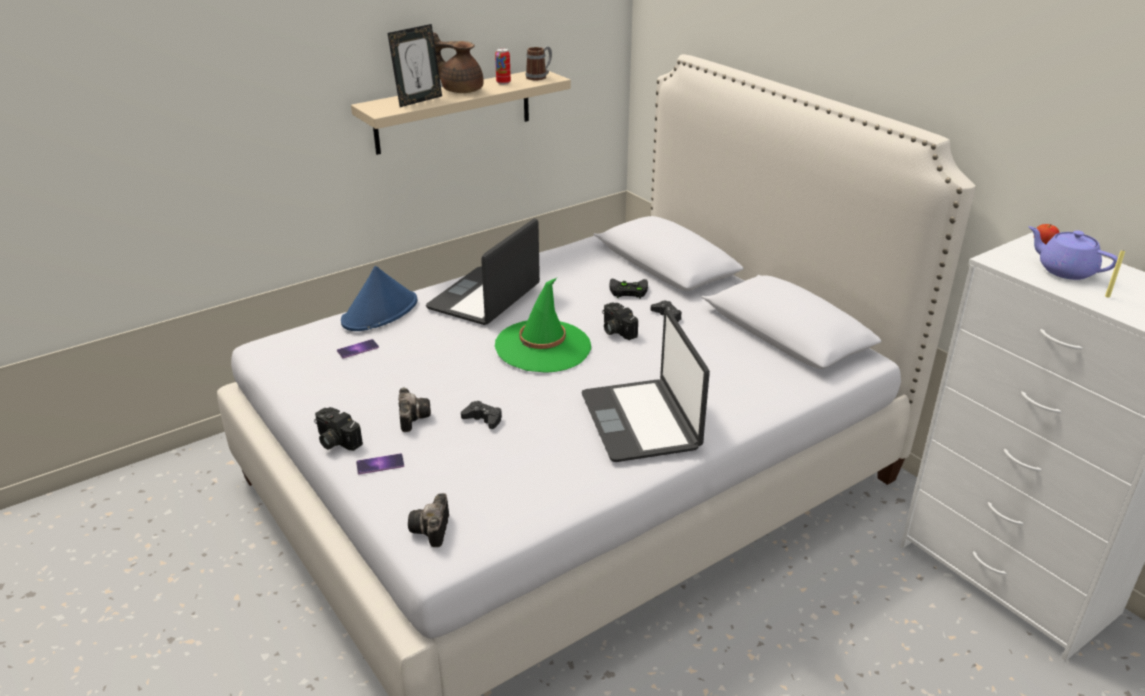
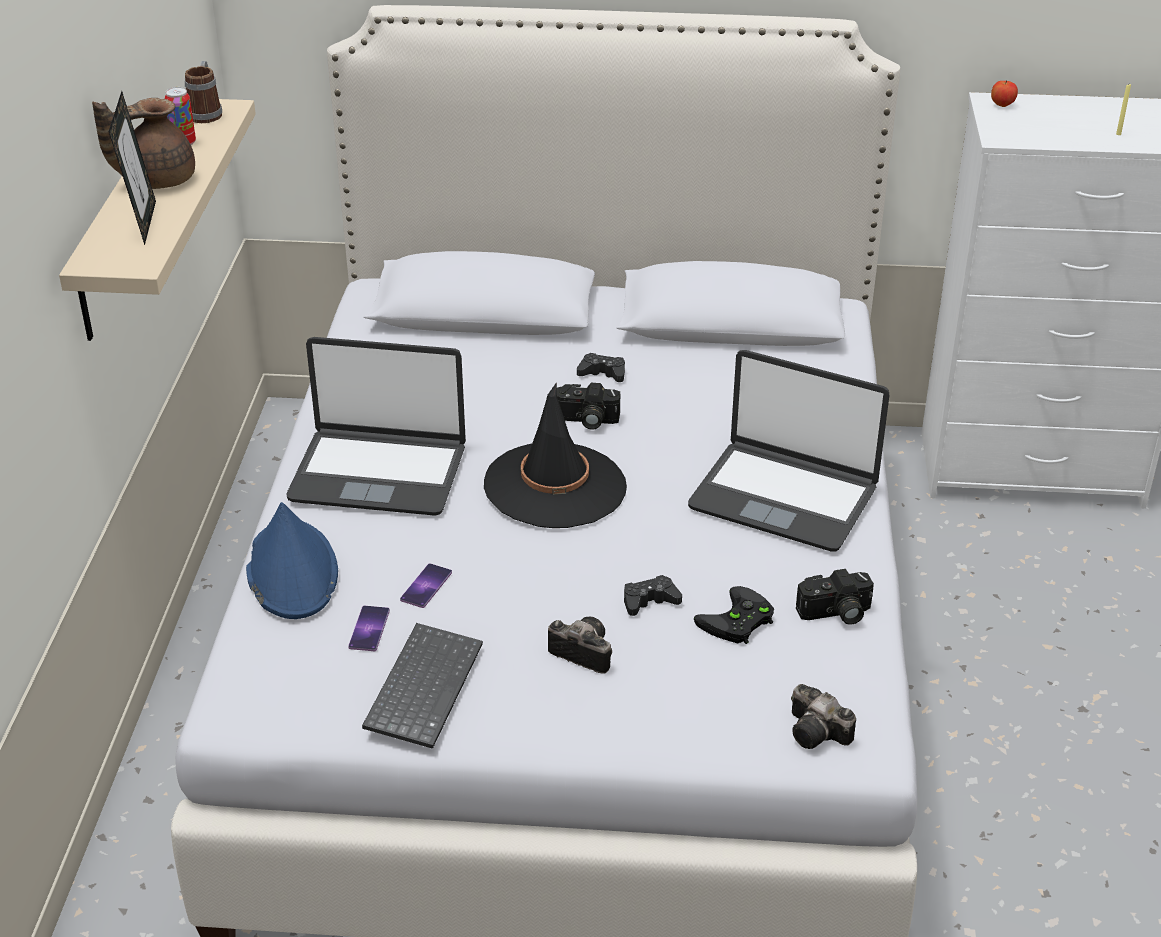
camera: 50 degrees left, 5 degrees up
camera [314,407,363,451] -> camera moved to [796,569,874,625]
phone [356,453,404,474] -> phone moved to [400,563,452,608]
laptop [426,219,540,325] -> laptop turned 60 degrees counterclockwise [286,337,466,516]
green hat [495,278,591,373] -> black hat [484,382,627,528]
black game controller [609,279,648,299] -> black game controller moved to [694,586,774,644]
purple teapot [1028,226,1118,280] -> none
none -> keyboard [362,623,483,749]

